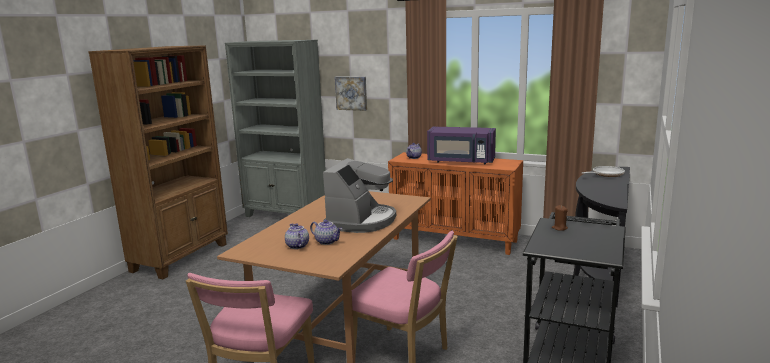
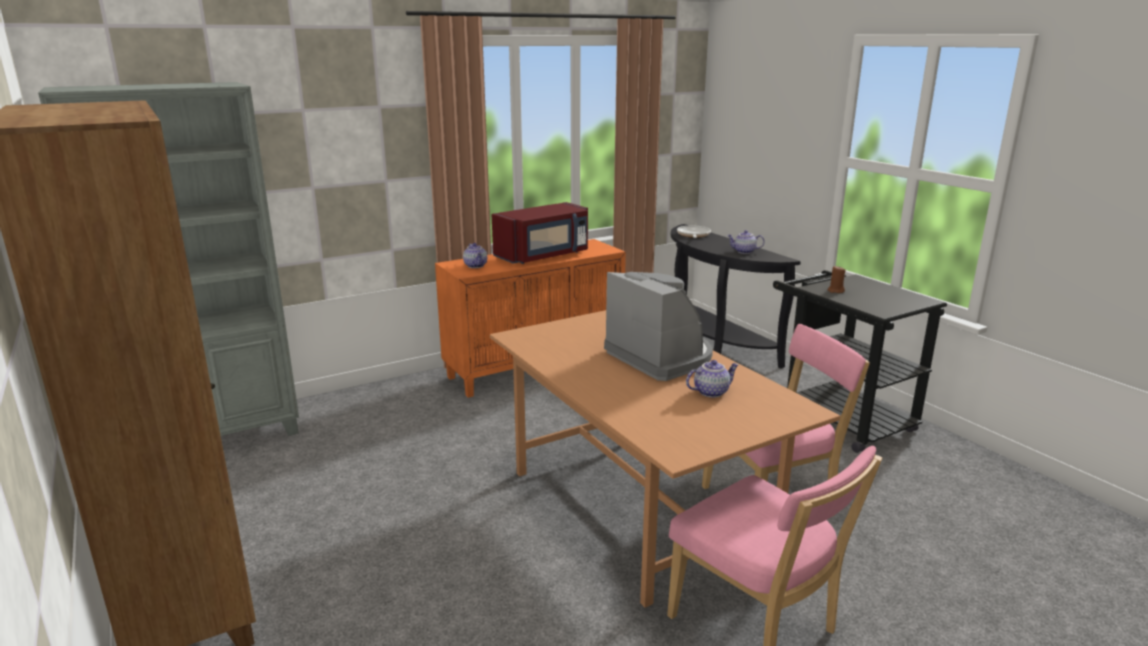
camera: 55 degrees left, 5 degrees up
teapot [285,223,309,249] -> teapot moved to [727,230,765,254]
picture [335,77,367,111] -> none
purple microwave [427,127,496,164] -> red microwave [492,202,588,264]

